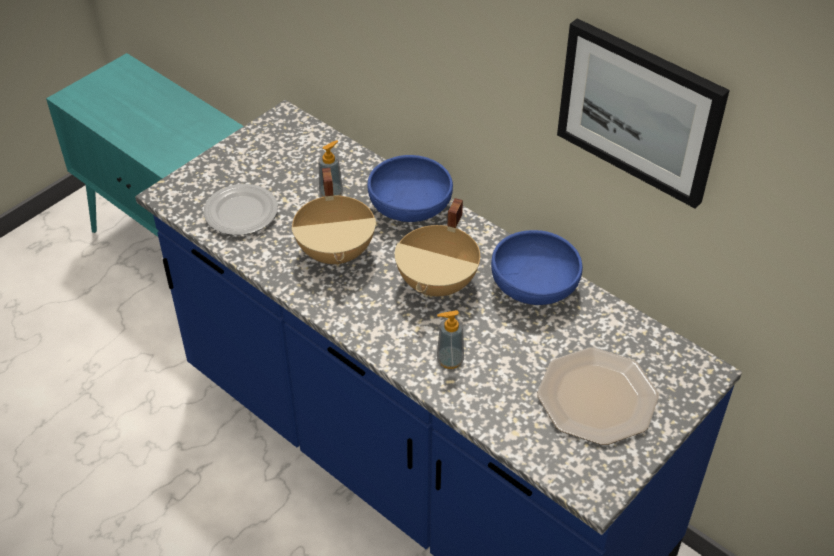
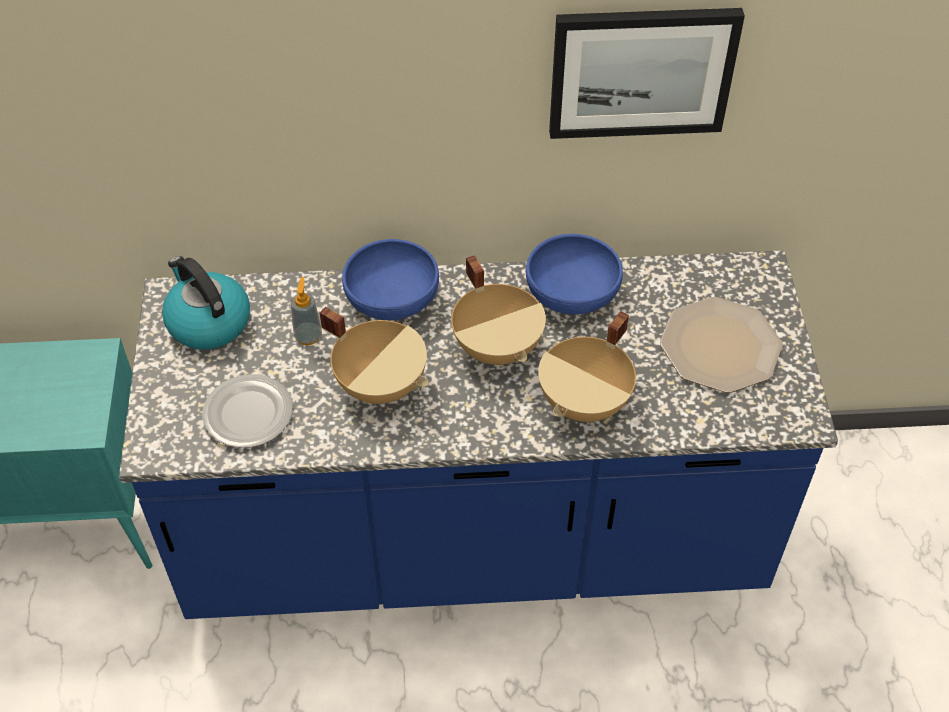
camera: 45 degrees left, 5 degrees up
soap dispenser [437,310,464,369] -> beige cooking pot [538,311,636,422]
none -> kettle [162,256,250,350]

